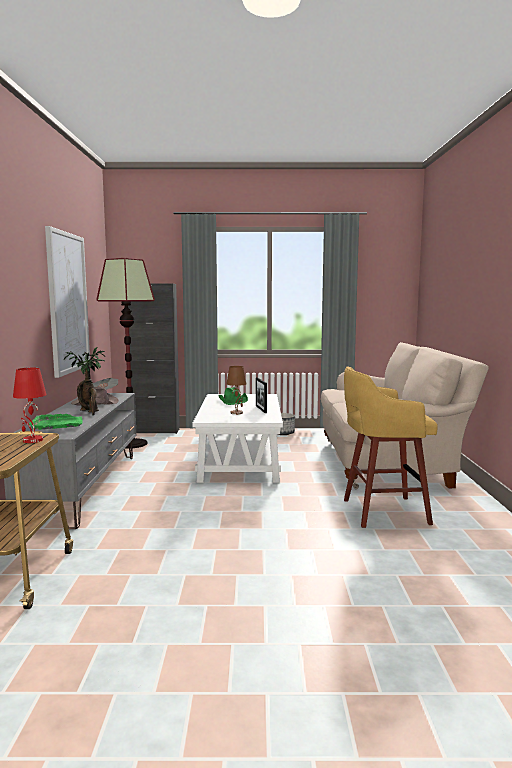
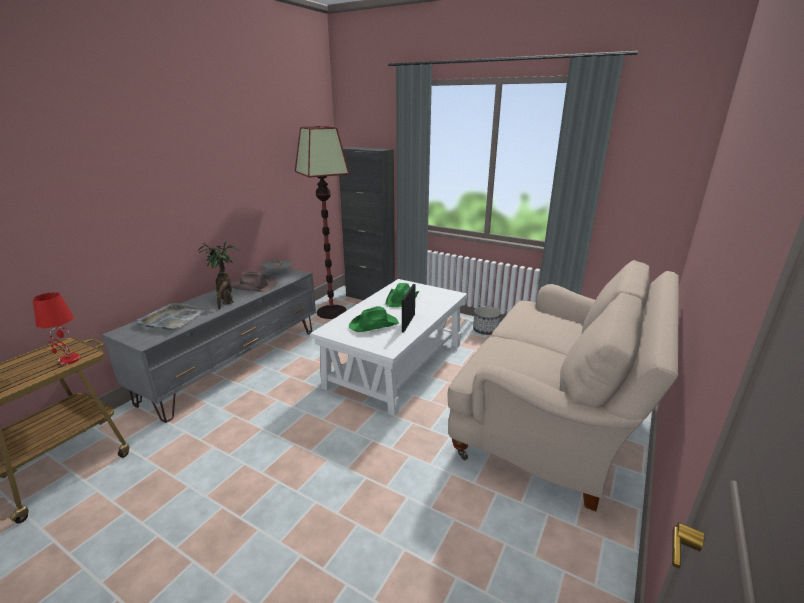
camera: 30 degrees right, 15 degrees up
green tray [29,414,83,430] -> grey tray [137,303,205,330]
picture [45,226,90,378] -> none
brown table lamp [227,366,246,415] -> green hat [349,306,399,332]
yellow stool [344,367,438,528] -> none

